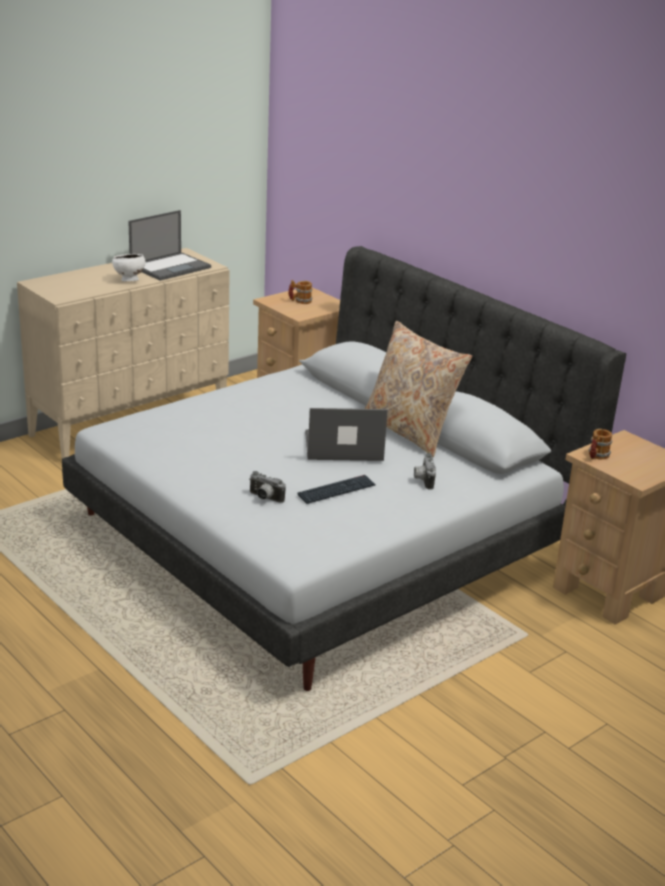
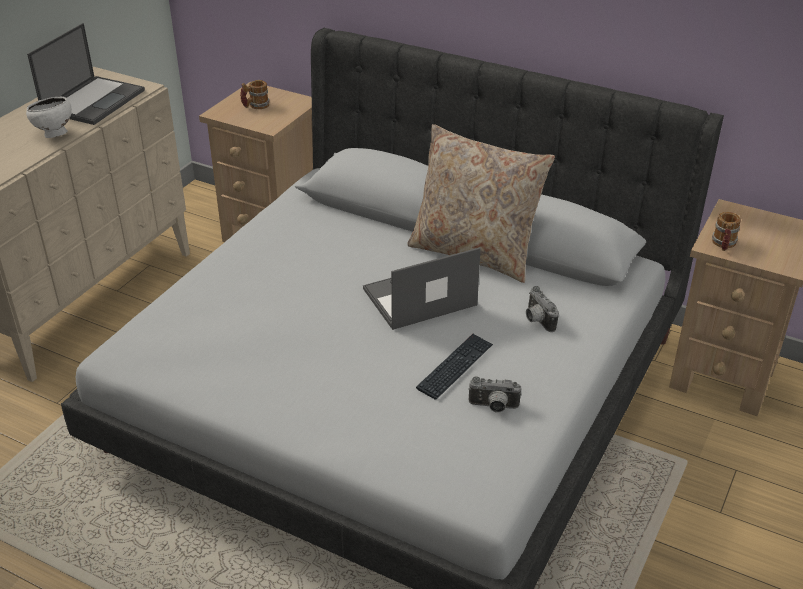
camera: 20 degrees left, 10 degrees up
camera [249,471,286,503] -> camera moved to [468,376,521,413]

